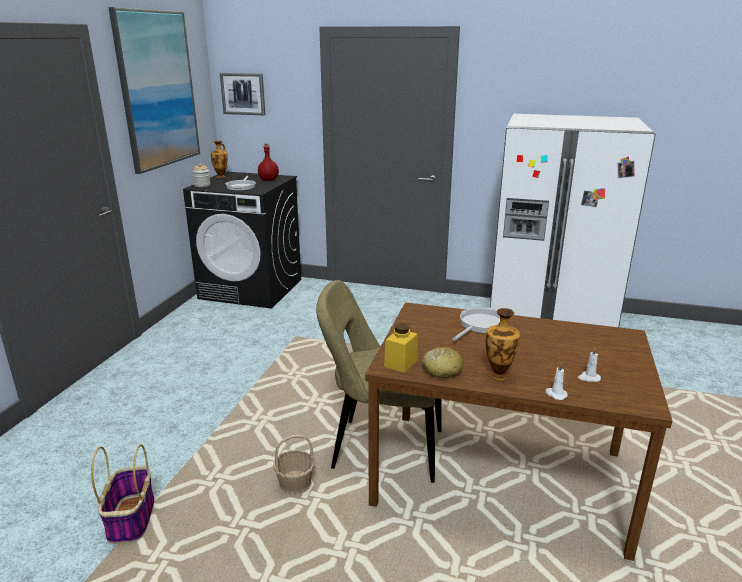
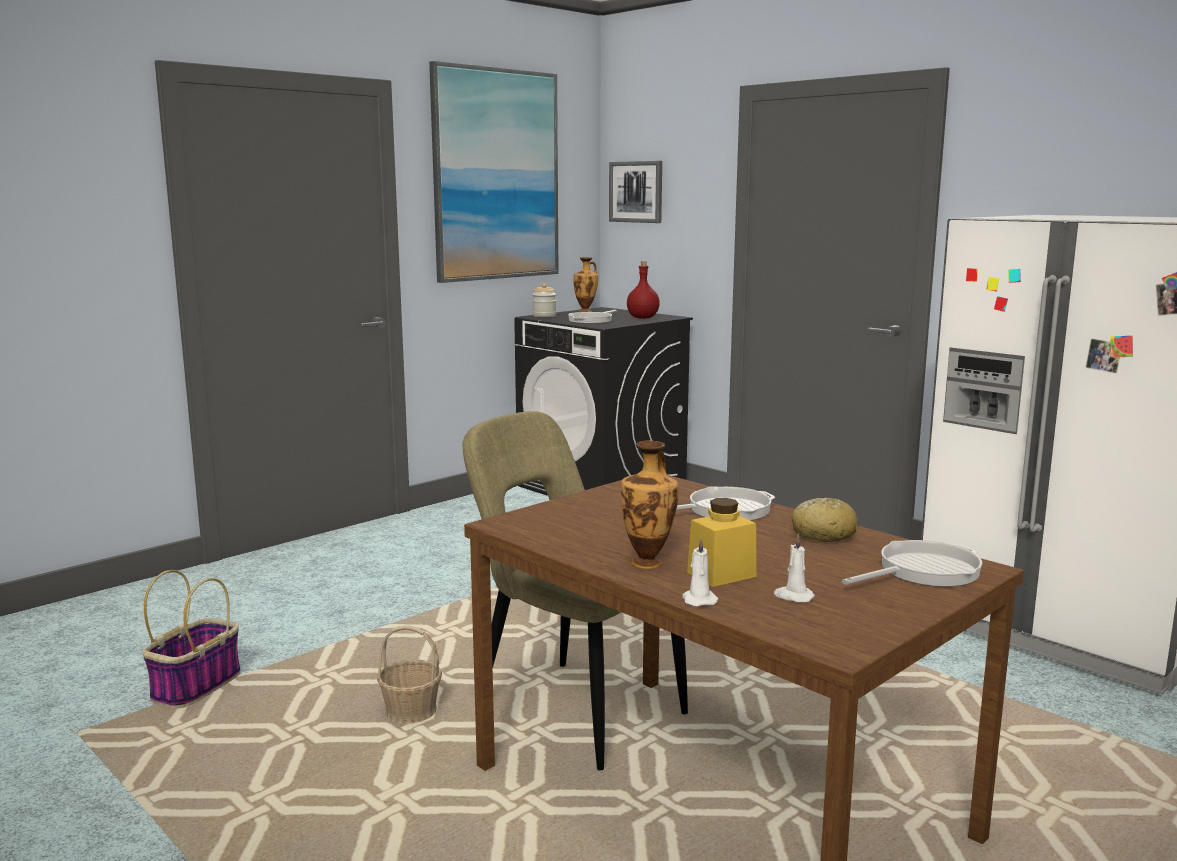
camera: 30 degrees right, 10 degrees down
yellow jar [384,323,418,373] -> yellow jar moved to [687,498,757,587]
bread [422,347,464,378] -> bread moved to [792,497,858,542]
none -> frying pan [842,540,982,587]

